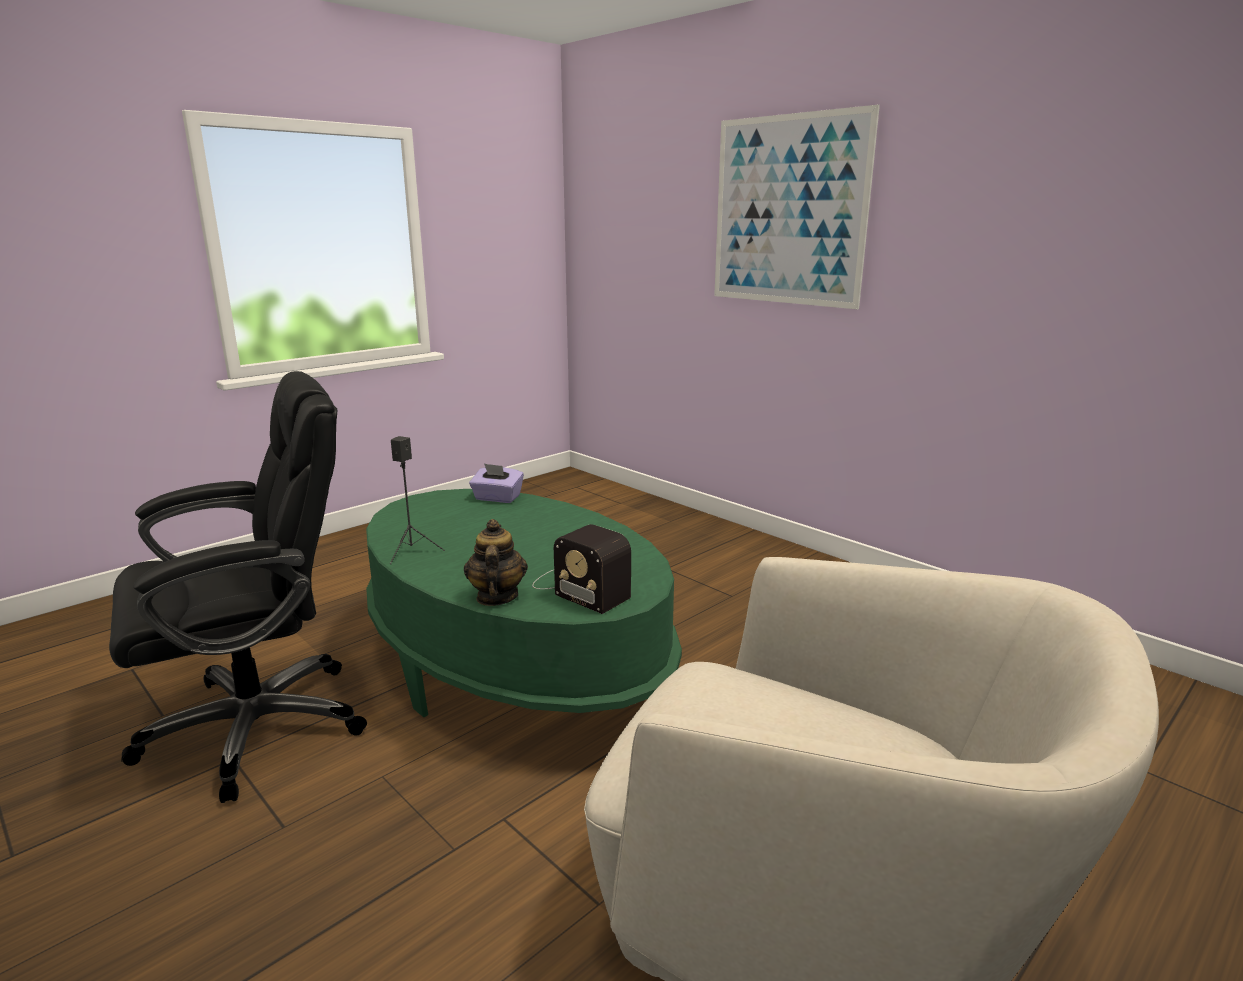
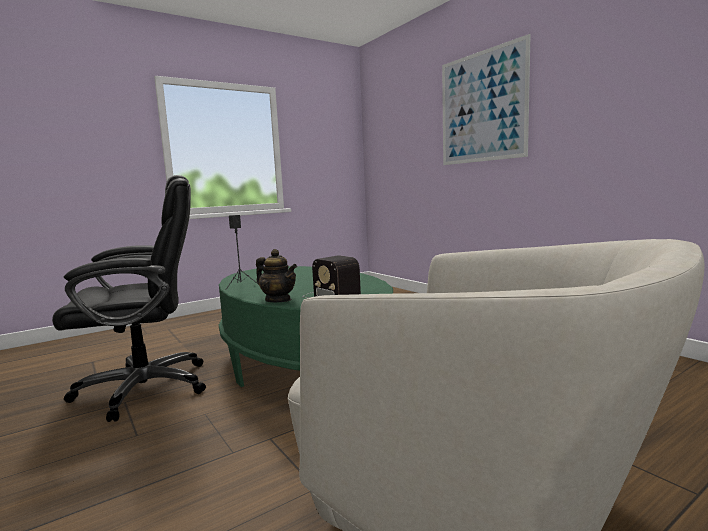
camera: 10 degrees right, 10 degrees down
teapot [464,519,528,606] -> teapot turned 120 degrees clockwise [256,249,297,302]
purple tissue box [469,463,524,503] -> none

